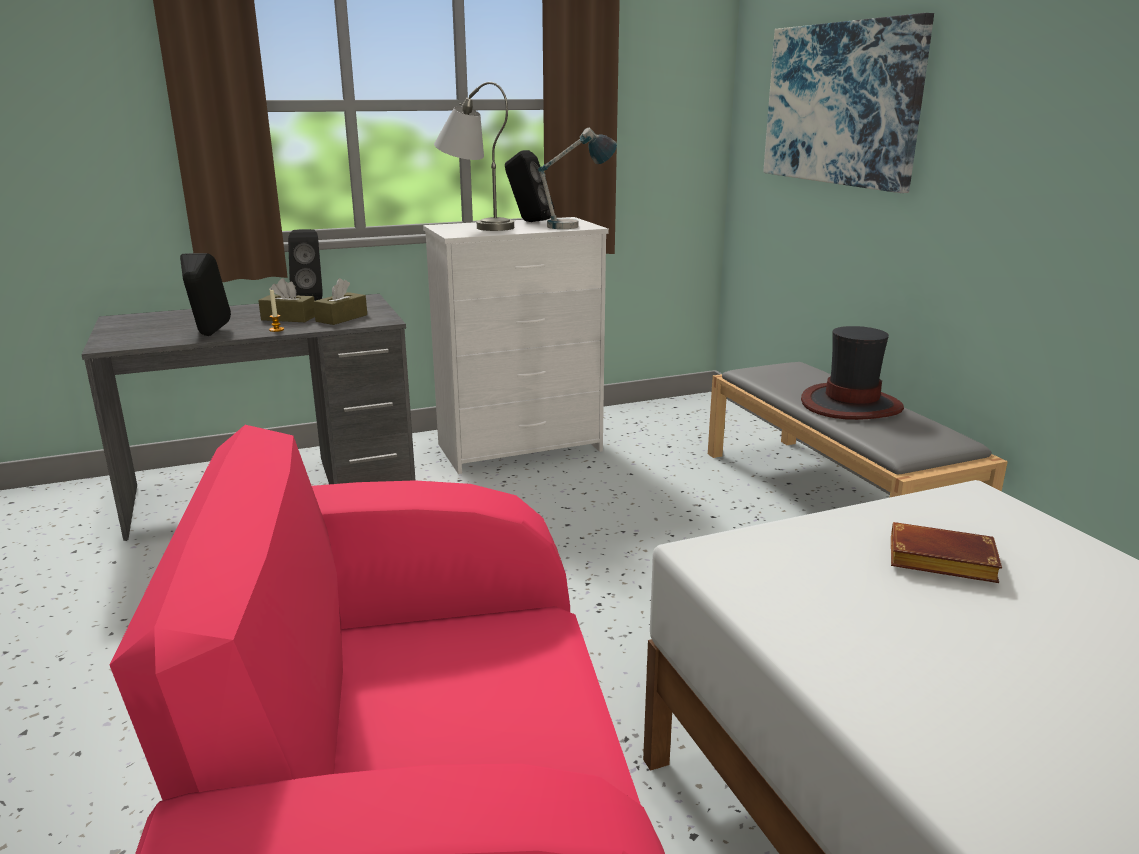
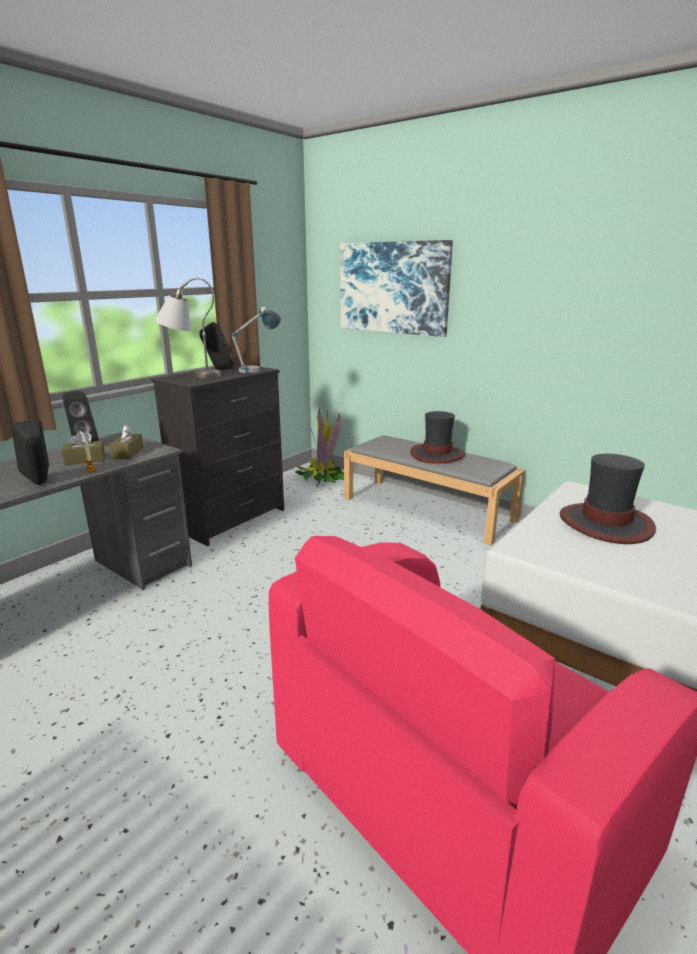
camera: 30 degrees left, 0 degrees up
white dresser [423,217,609,474] -> black dresser [151,364,284,546]
brown book [891,522,1002,583] -> hat [560,454,656,544]
none -> potted plant [295,409,344,487]

